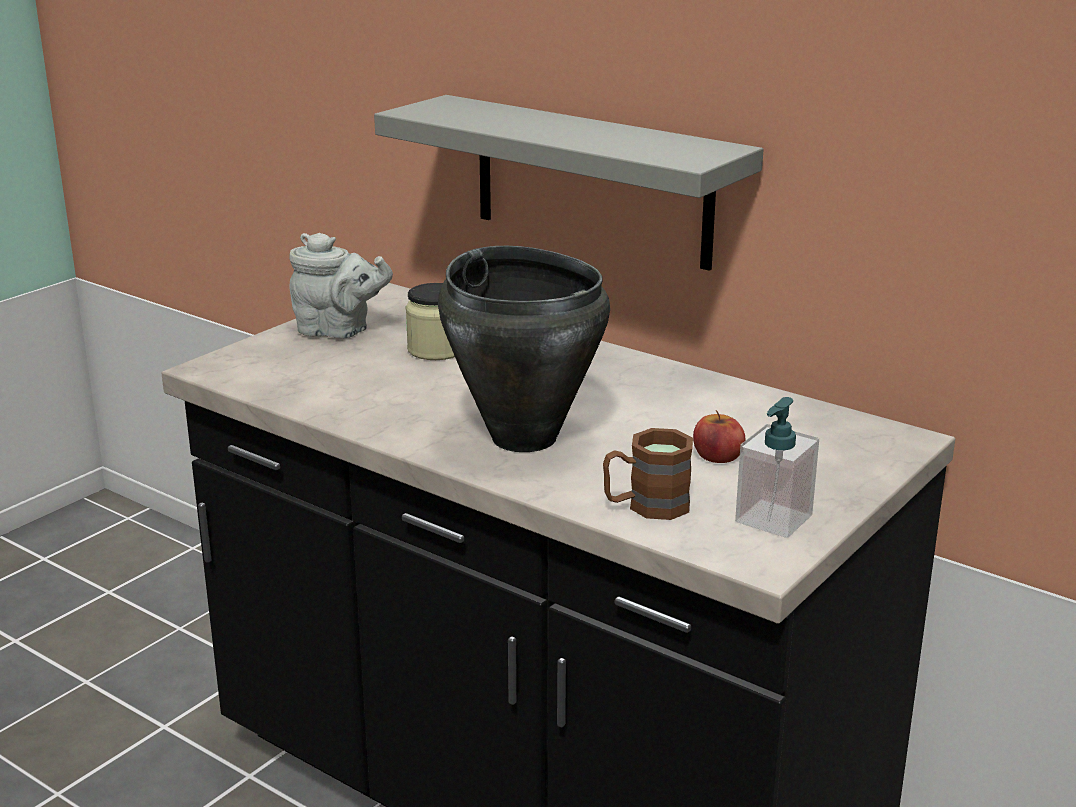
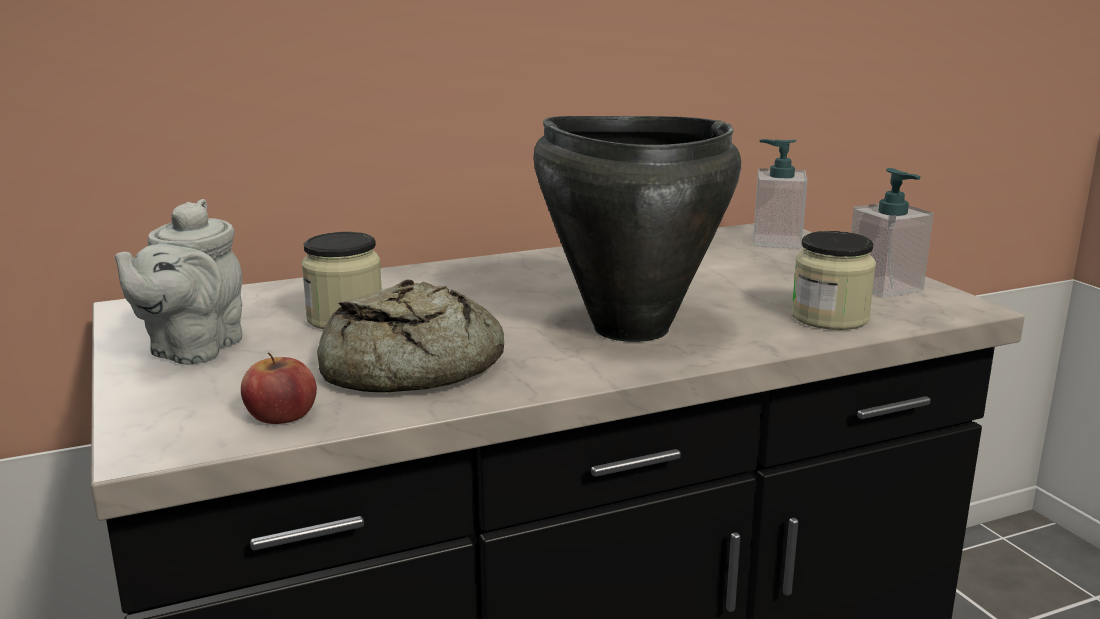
camera: 60 degrees left, 5 degrees down
grey teapot [289,233,393,338] -> grey teapot turned 150 degrees clockwise [114,199,242,365]
grey shelf [374,95,763,271] -> none
brown mug [603,428,693,520] -> jar [791,231,876,330]
apple [693,410,745,463] -> apple moved to [241,352,317,424]
none -> bread [317,279,504,393]
none -> soap dispenser [754,139,807,249]

